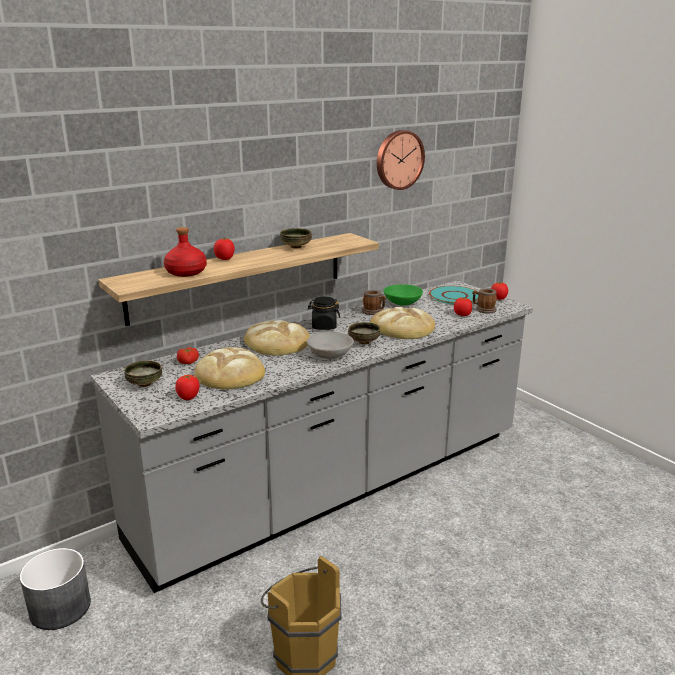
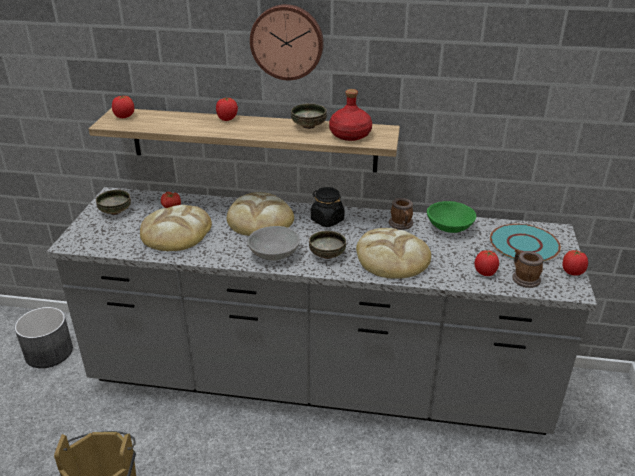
camera: 45 degrees right, 10 degrees up
red bottle [164,227,207,277] -> red bottle moved to [329,89,372,141]
tomato [175,375,200,400] -> tomato moved to [112,95,134,118]
wall clock [377,130,425,190] -> wall clock moved to [250,4,324,80]

